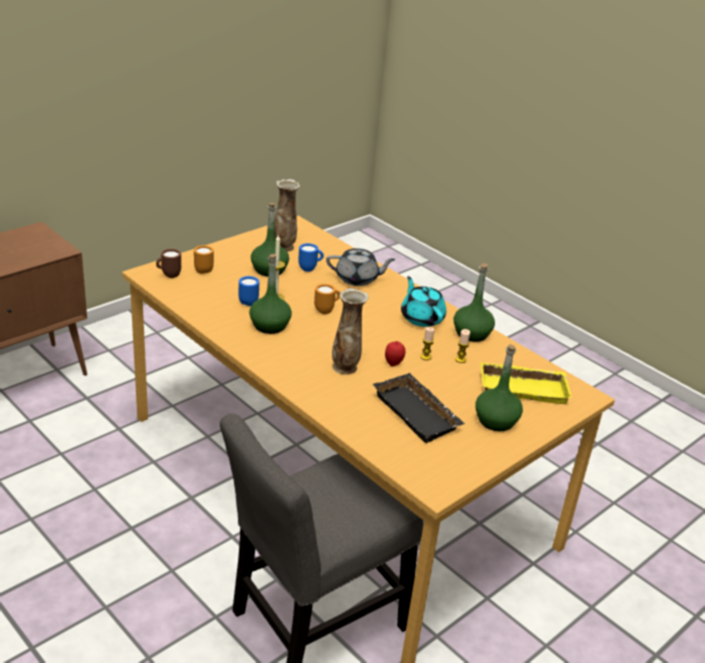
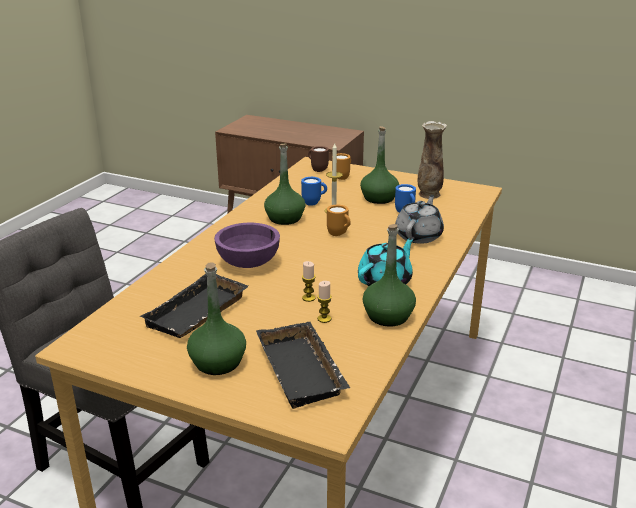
camera: 70 degrees right, 5 degrees down
grey teapot [326,248,396,286] -> grey teapot turned 135 degrees counterclockwise [395,195,444,244]
vase [332,288,369,375] -> purple bowl [214,223,280,268]
apple [385,341,406,367] -> none
yellow tray [481,362,572,404] -> black tray [256,322,350,409]

